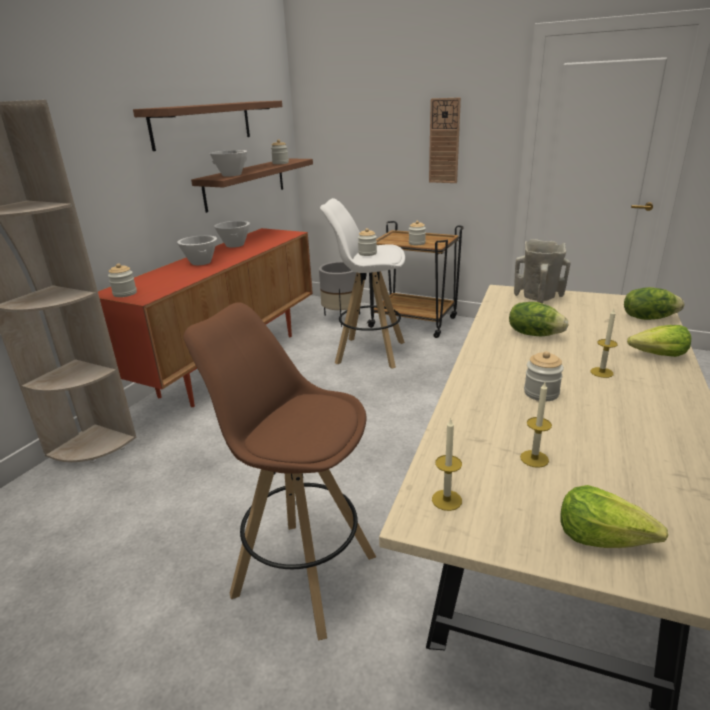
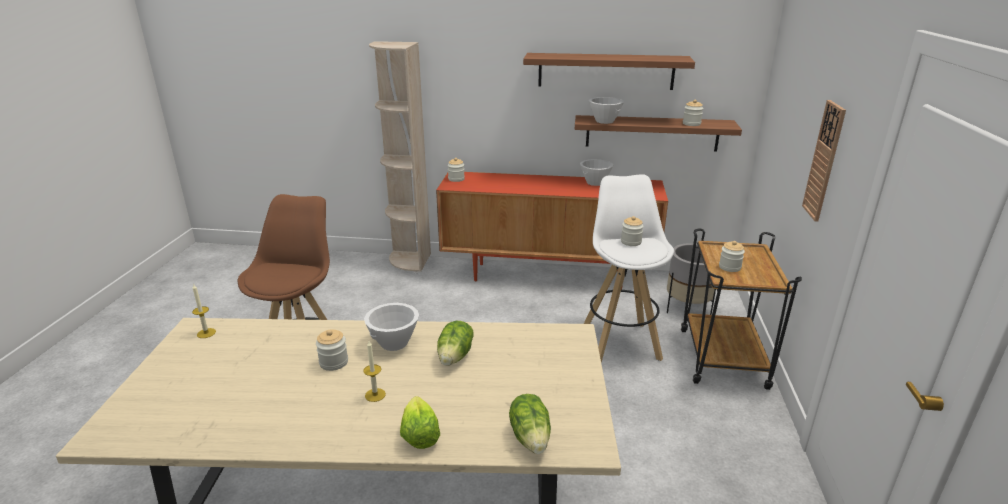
camera: 70 degrees right, 0 degrees up
white bowl [177,235,217,265] -> white bowl moved to [364,303,419,351]
beige vase [514,239,571,304] -> none
candle [520,383,552,468] -> none
lettuce [560,485,668,548] -> none

